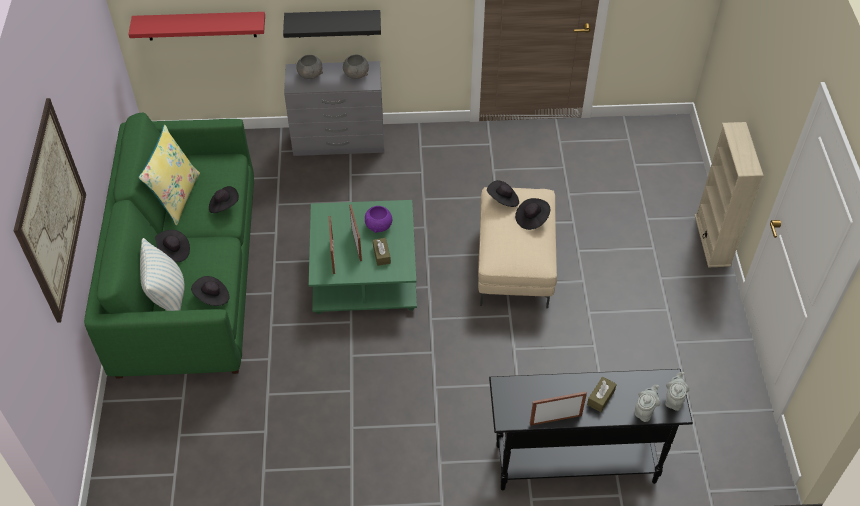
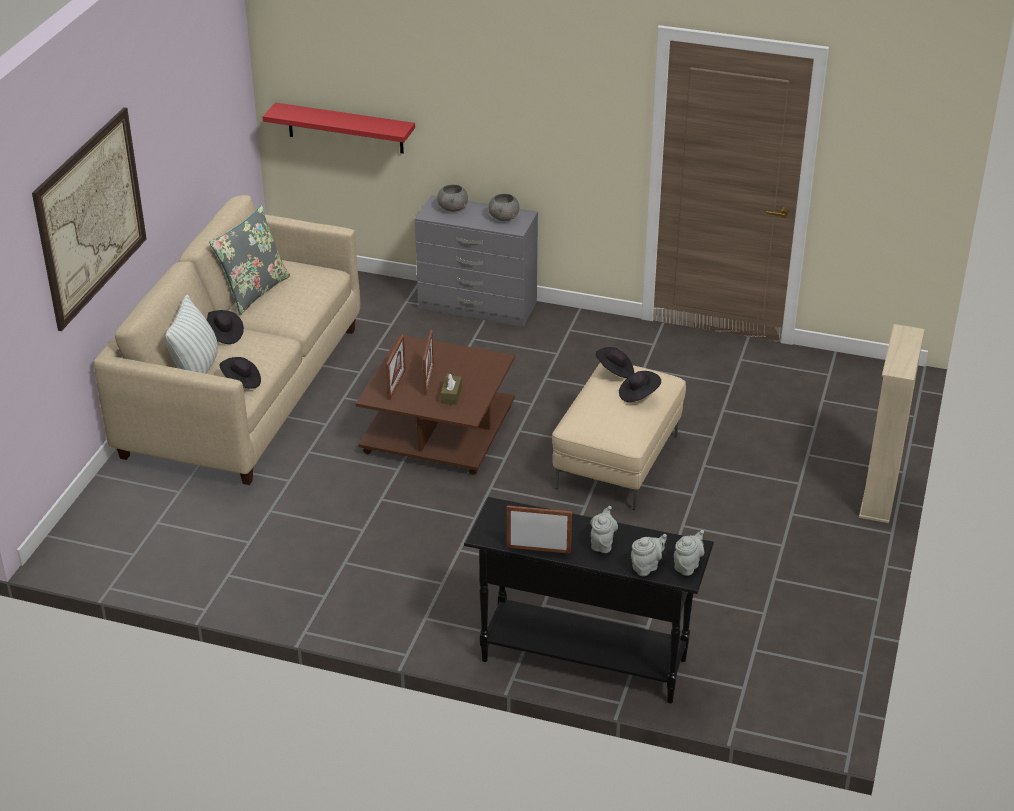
camera: 20 degrees right, 15 degrees down
green sofa [84,113,254,379] -> beige sofa [94,195,360,485]
yellow pillow [138,125,200,226] -> grey pillow [209,205,291,315]
black hat [209,186,239,213] -> none
black shelf [283,10,381,38] -> none
green coffee table [309,200,417,314] -> brown coffee table [356,335,515,475]
purple bowl [365,206,392,233] -> none
brown tissue box [587,377,617,412] -> grey teapot [590,506,618,553]

